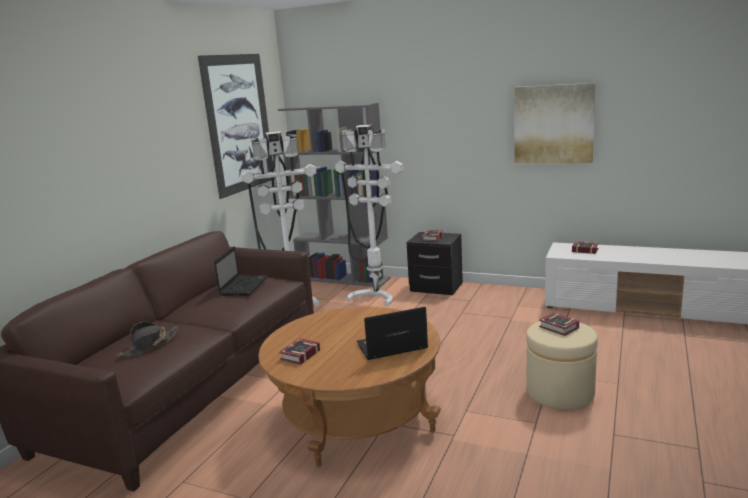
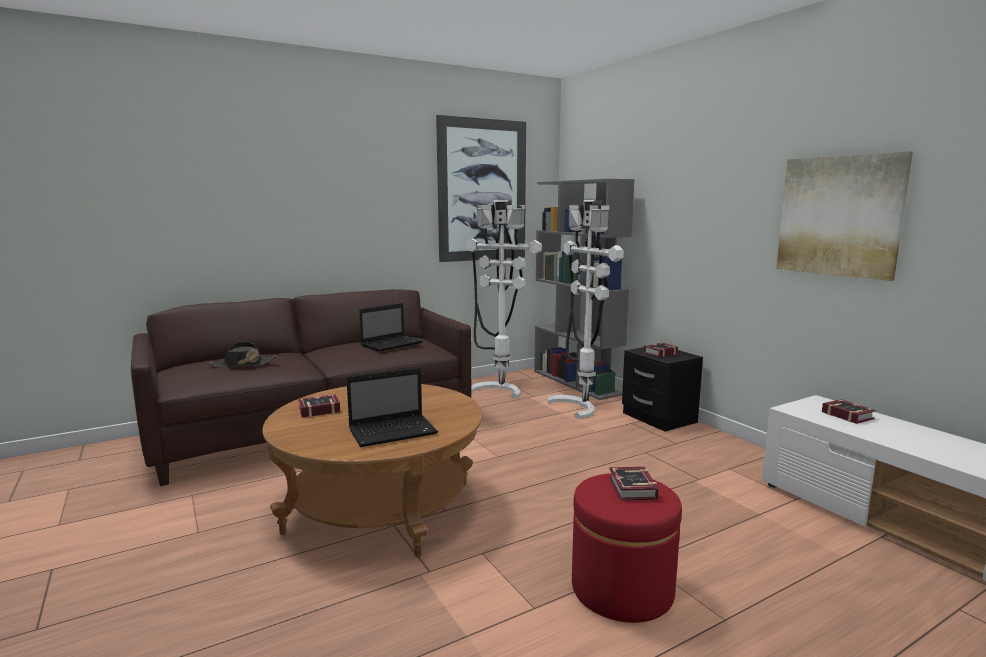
camera: 35 degrees right, 5 degrees down
laptop [357,307,428,360] -> laptop turned 135 degrees clockwise [346,368,438,447]
beige ottoman [526,321,598,410] -> red ottoman [572,473,682,623]

